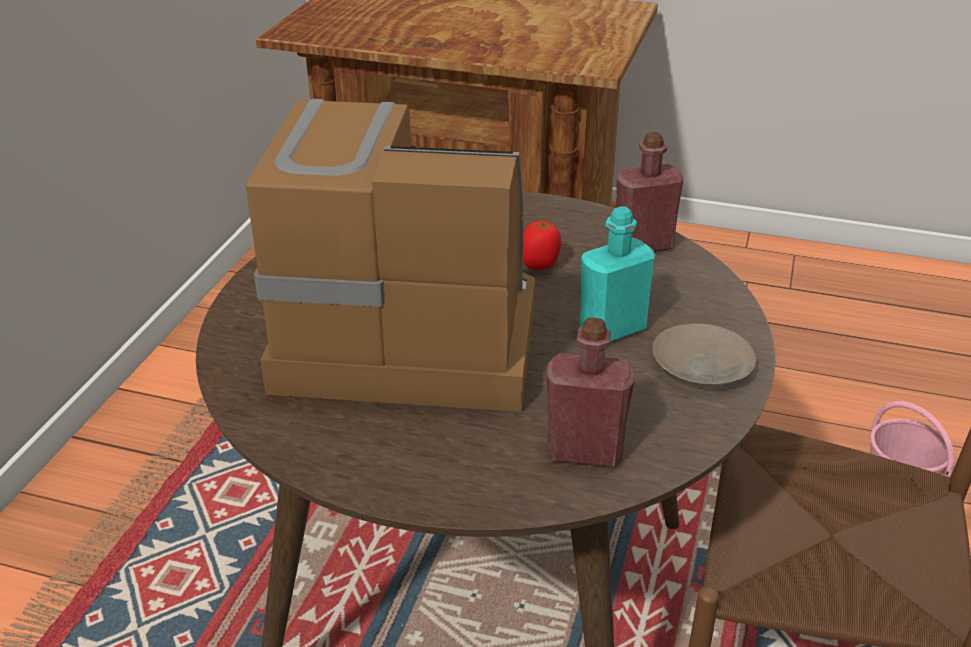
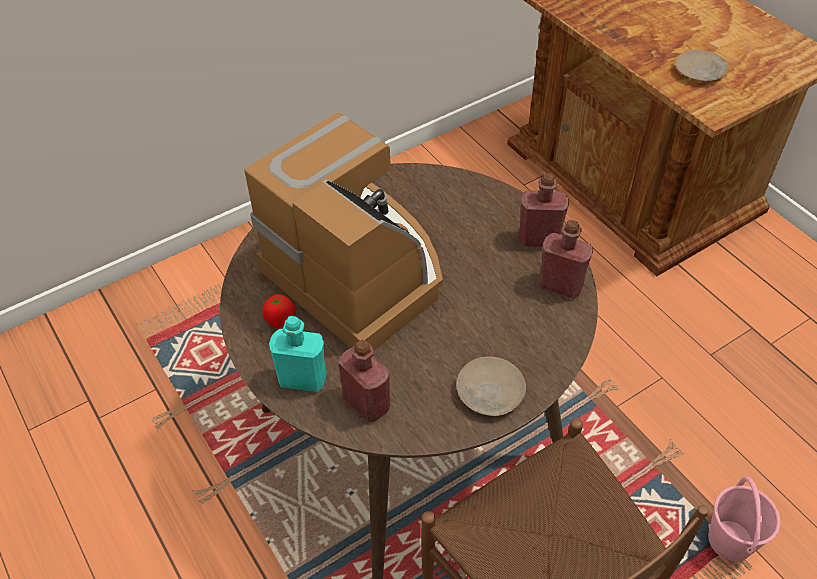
camera: 40 degrees right, 15 degrees up
tomato [523,221,562,270] -> tomato moved to [262,294,296,329]
turquoise bottle [579,206,655,342] -> turquoise bottle moved to [269,316,327,392]
none -> red bottle [519,173,569,247]
none -> beige plate [675,50,728,81]

